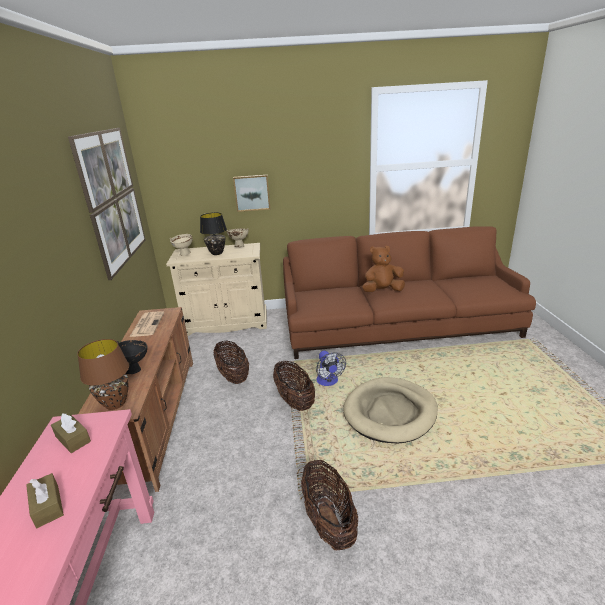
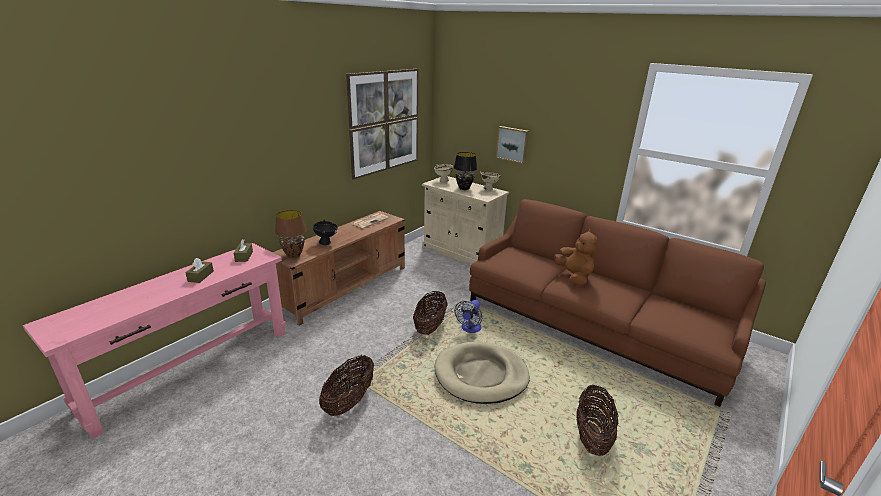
camera: 40 degrees right, 0 degrees up
basket [213,341,249,384] -> basket moved to [576,385,619,456]
brown plush toy [362,246,405,292] -> brown plush toy turned 45 degrees clockwise [554,229,598,286]

